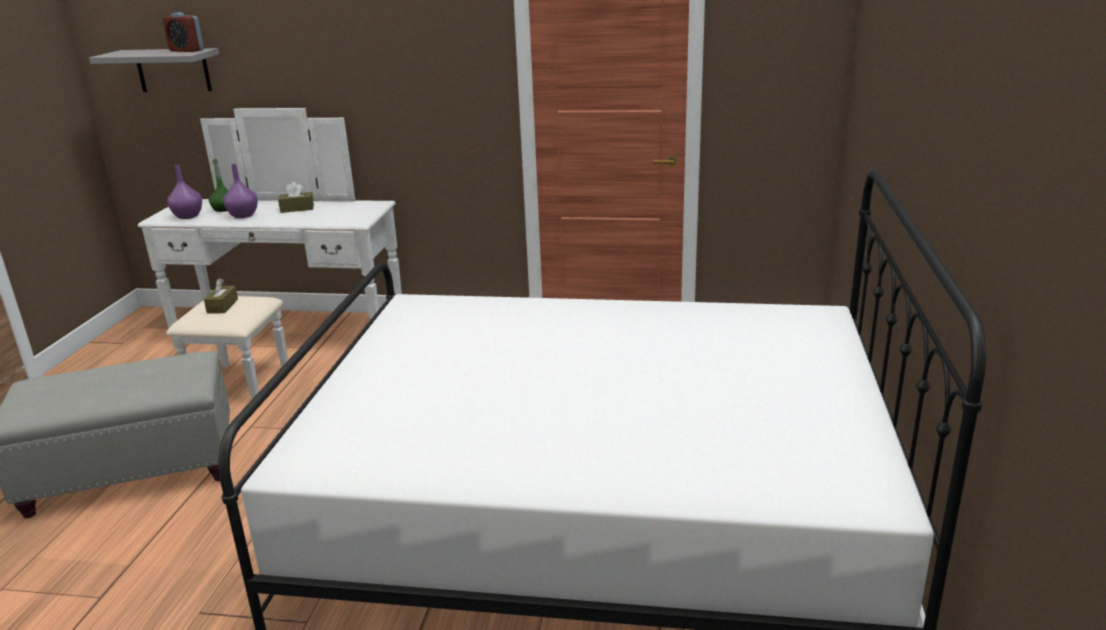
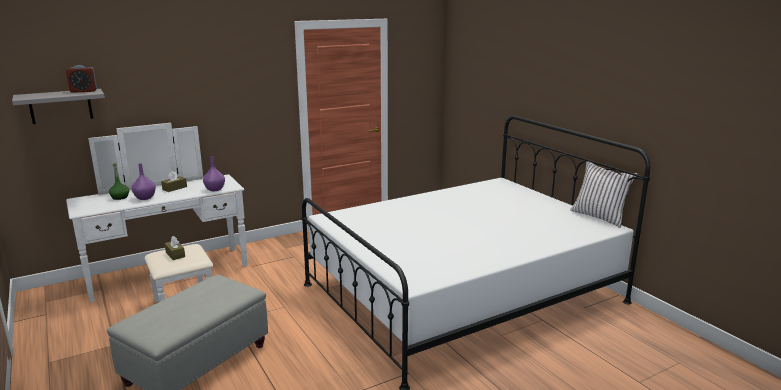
camera: 40 degrees left, 5 degrees down
purple vase [167,165,202,219] -> purple vase moved to [203,156,225,191]
none -> white pillow [570,161,638,228]

